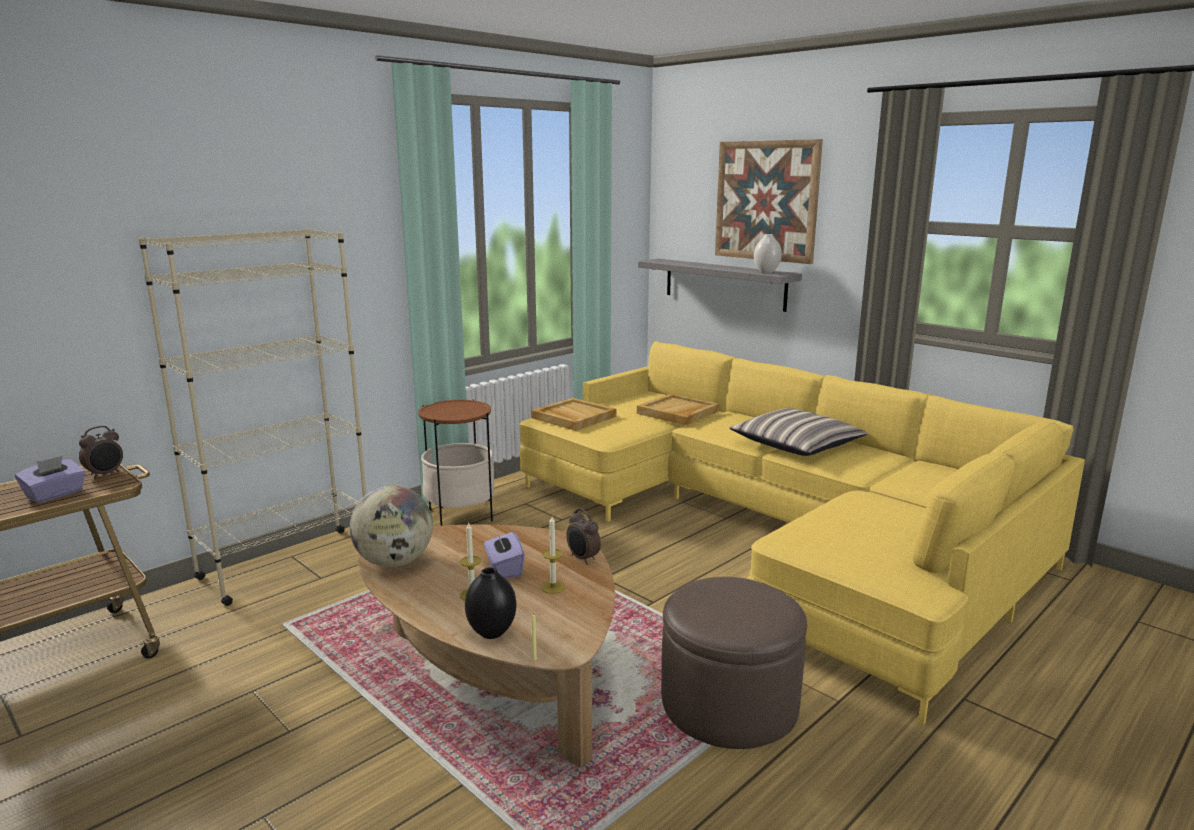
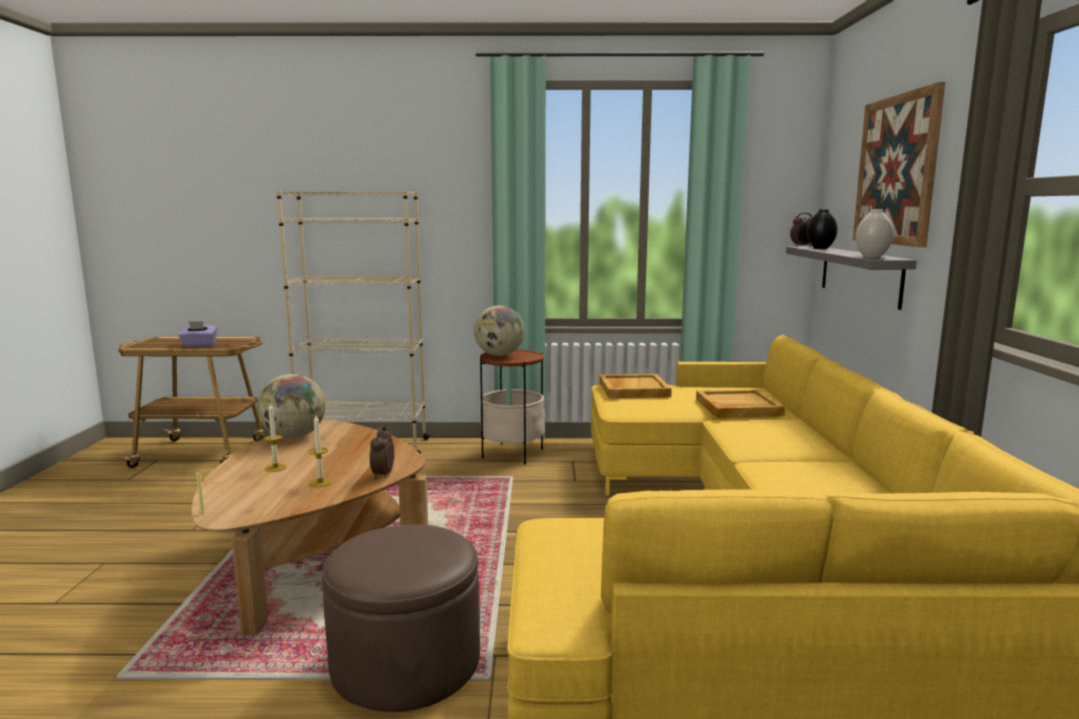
camera: 45 degrees right, 5 degrees down
alarm clock [79,426,123,479] -> alarm clock moved to [790,213,812,247]
black vase [465,567,516,639] -> black vase moved to [807,209,838,249]
purple tissue box [484,529,525,578] -> none
pillow [730,408,868,456] -> none
none -> globe [474,306,524,356]

